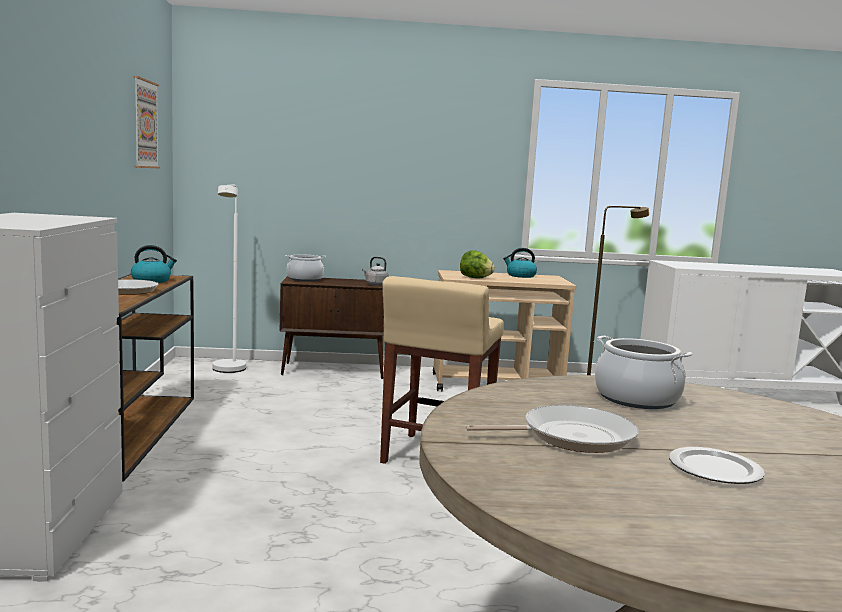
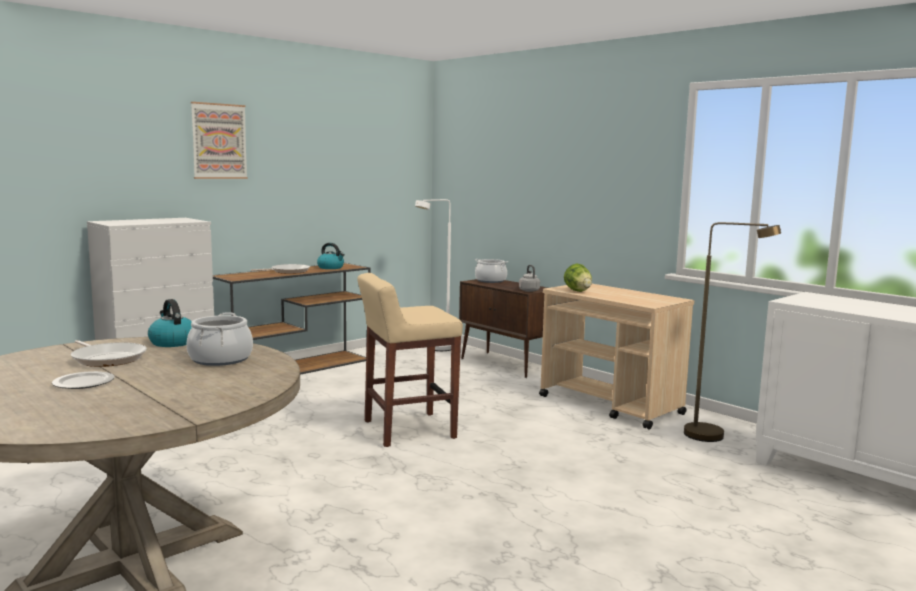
camera: 50 degrees right, 0 degrees up
picture [133,76,160,168] -> picture moved to [191,102,248,179]
kettle [503,248,537,278] -> kettle moved to [148,299,192,347]

